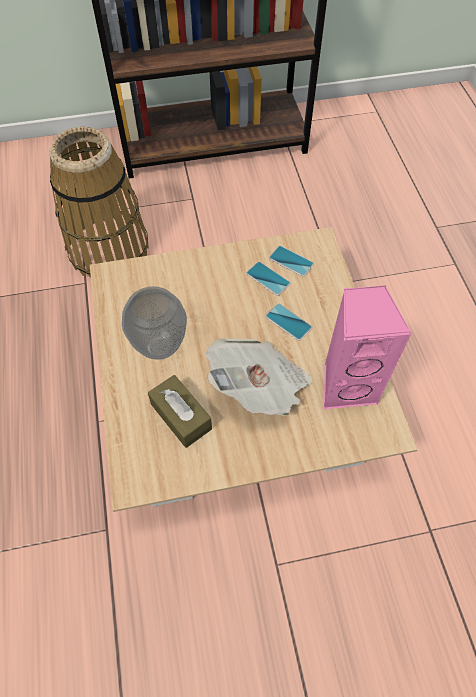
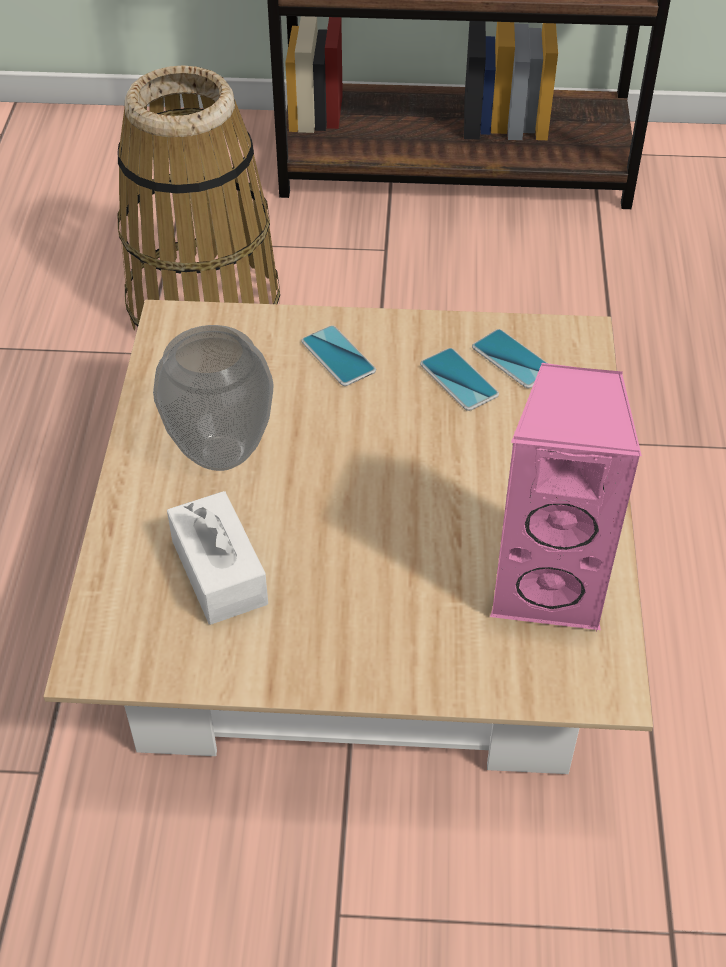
camera: 15 degrees right, 10 degrees down
brown tissue box [148,375,212,448] -> white tissue box [167,491,268,625]
newspaper [206,338,312,416] -> none
phone [265,303,312,341] -> phone moved to [301,326,376,386]

